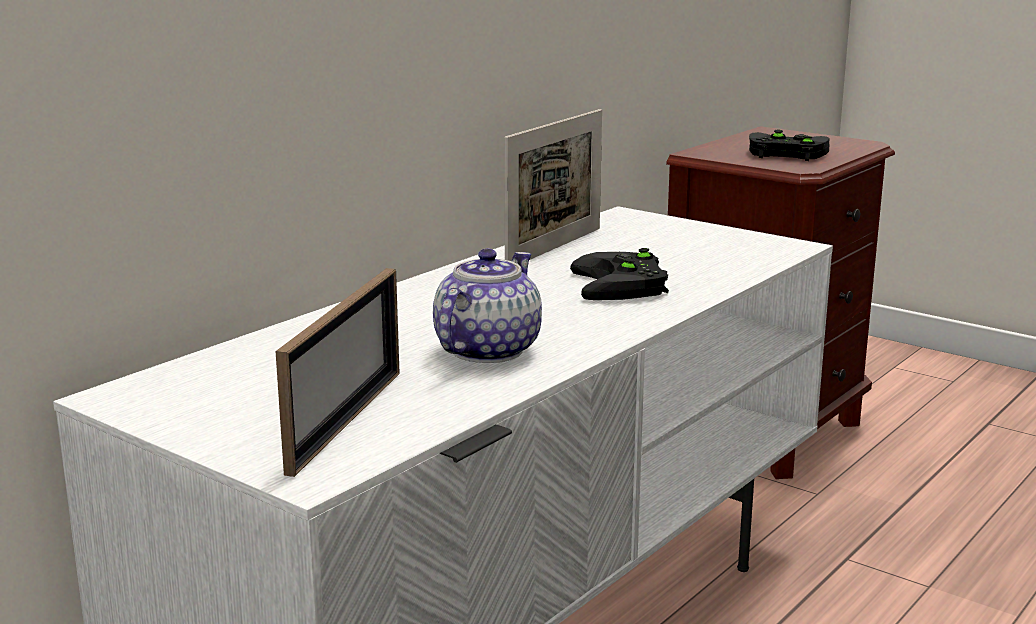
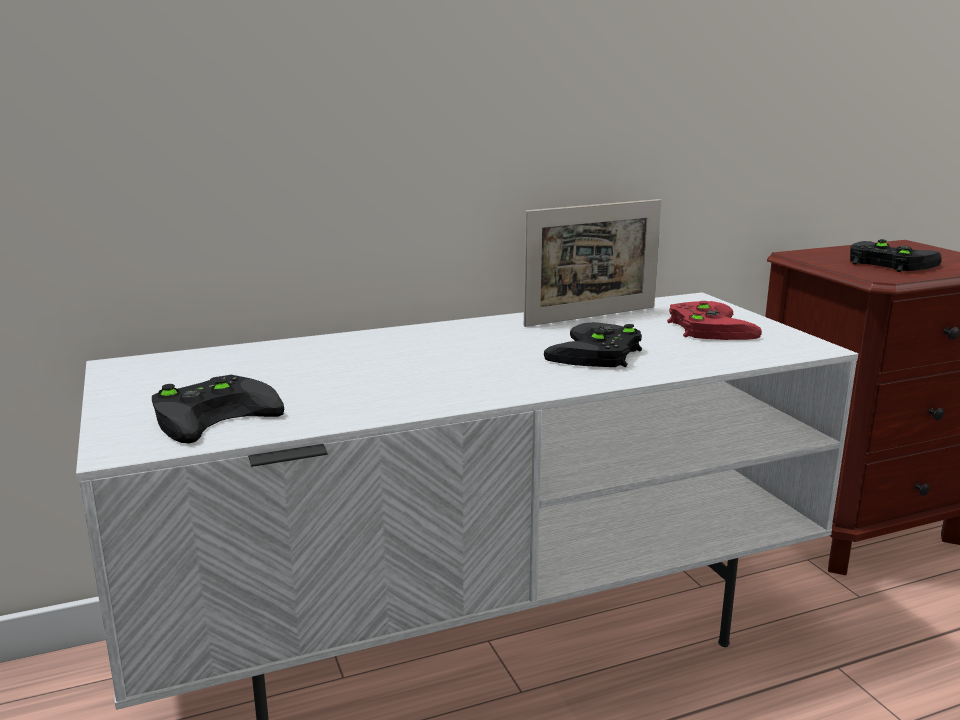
camera: 30 degrees right, 0 degrees up
picture frame [276,268,400,477] -> black game controller [152,375,284,444]
teapot [433,249,542,363] -> none
none -> red game controller [667,301,762,340]

